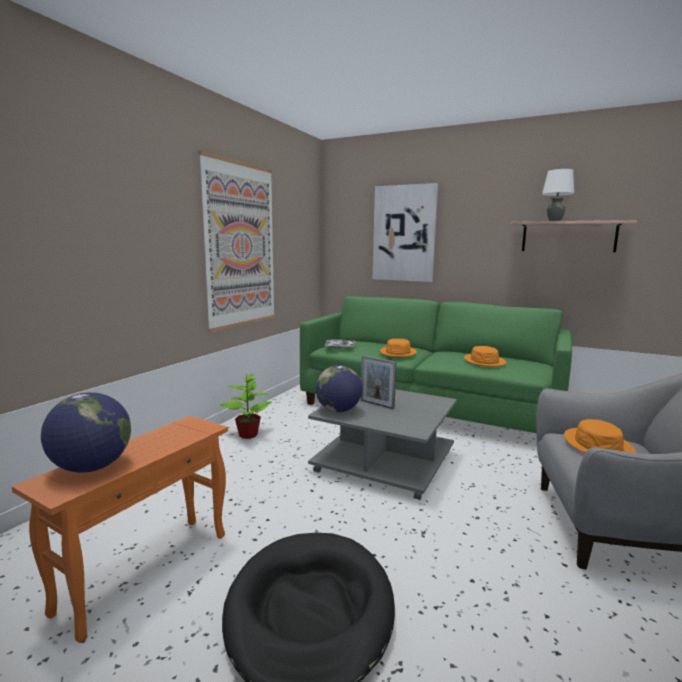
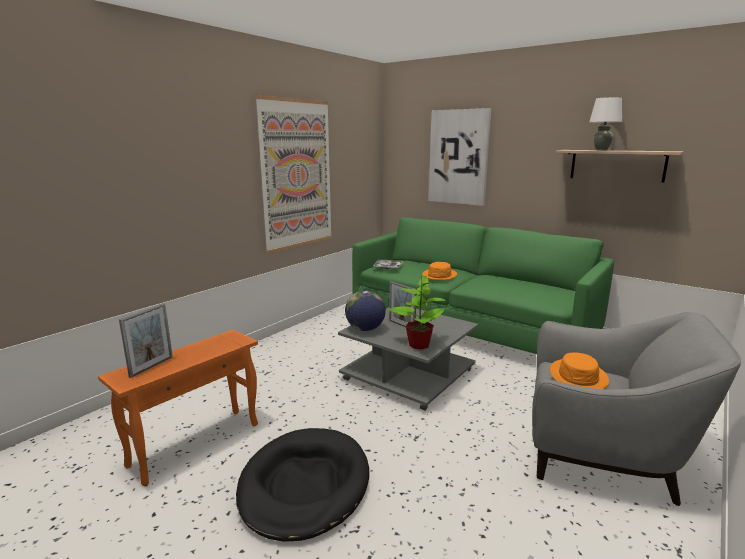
camera: 10 degrees right, 5 degrees up
globe [41,392,131,473] -> picture frame [119,303,173,378]
potted plant [220,373,271,439] -> potted plant moved to [388,275,446,350]
orange hat [464,346,506,367] -> none

